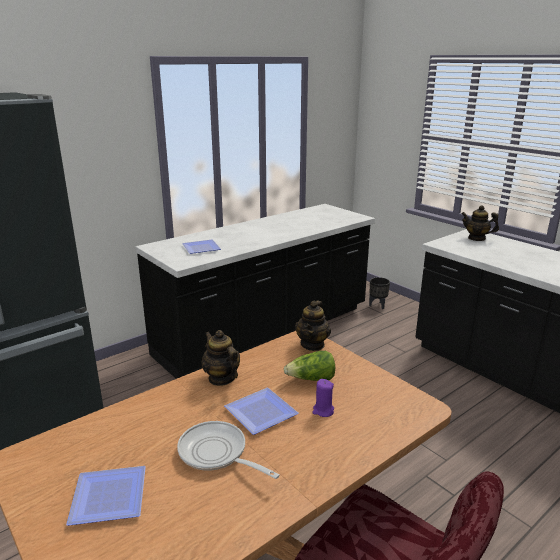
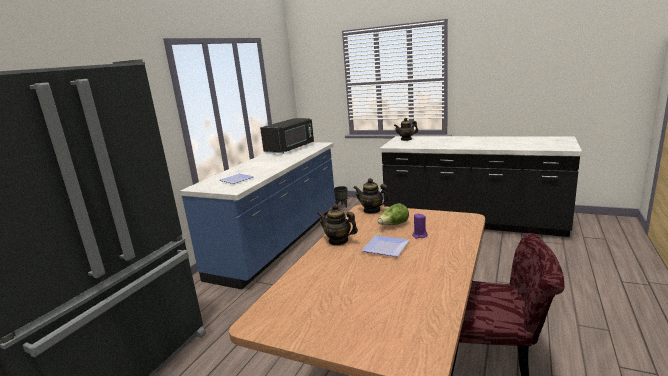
camera: 25 degrees left, 5 degrees down
plate [66,466,146,526] -> none
black counter [135,204,375,379] -> blue counter [180,142,336,289]
frying pan [177,421,280,479] -> none
teapot [295,301,331,351] -> teapot turned 120 degrees clockwise [354,178,390,214]
none -> black microwave [260,118,314,153]

